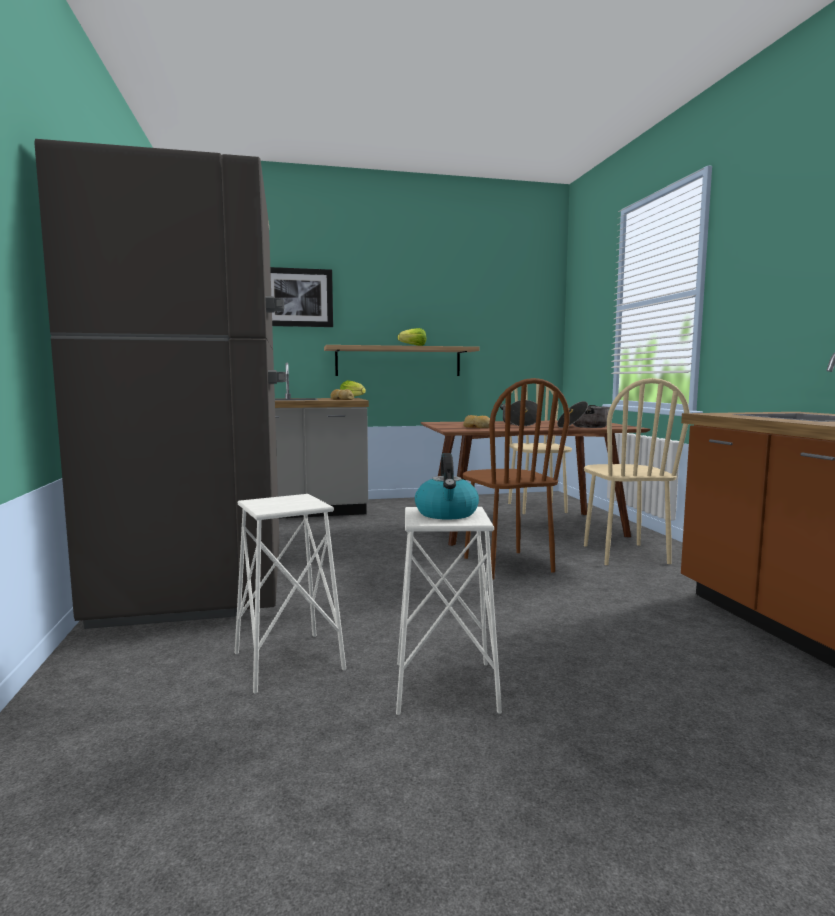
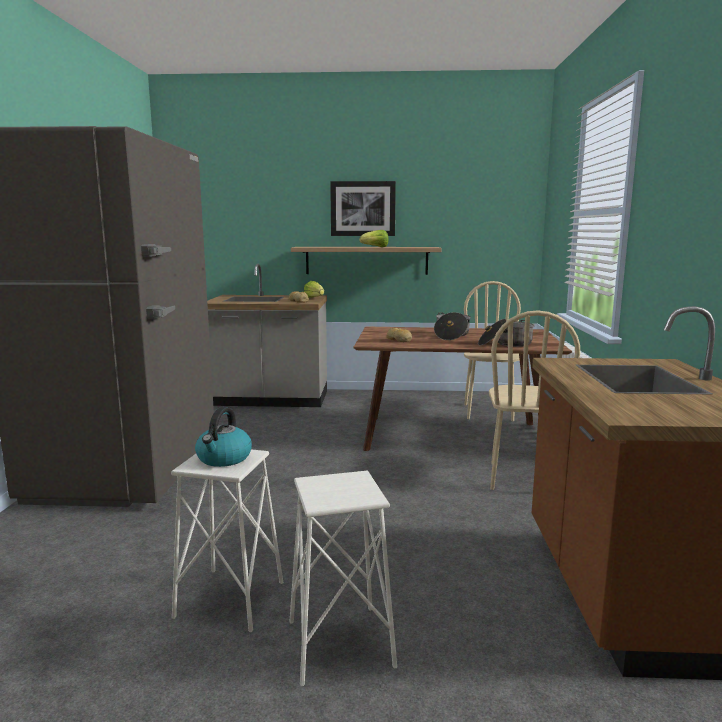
camera: 15 degrees right, 5 degrees up
white stool [235,494,346,694] -> white stool moved to [290,470,397,686]
picture [270,267,333,327] -> picture moved to [330,181,396,236]
brown chair [463,378,569,579] -> none

